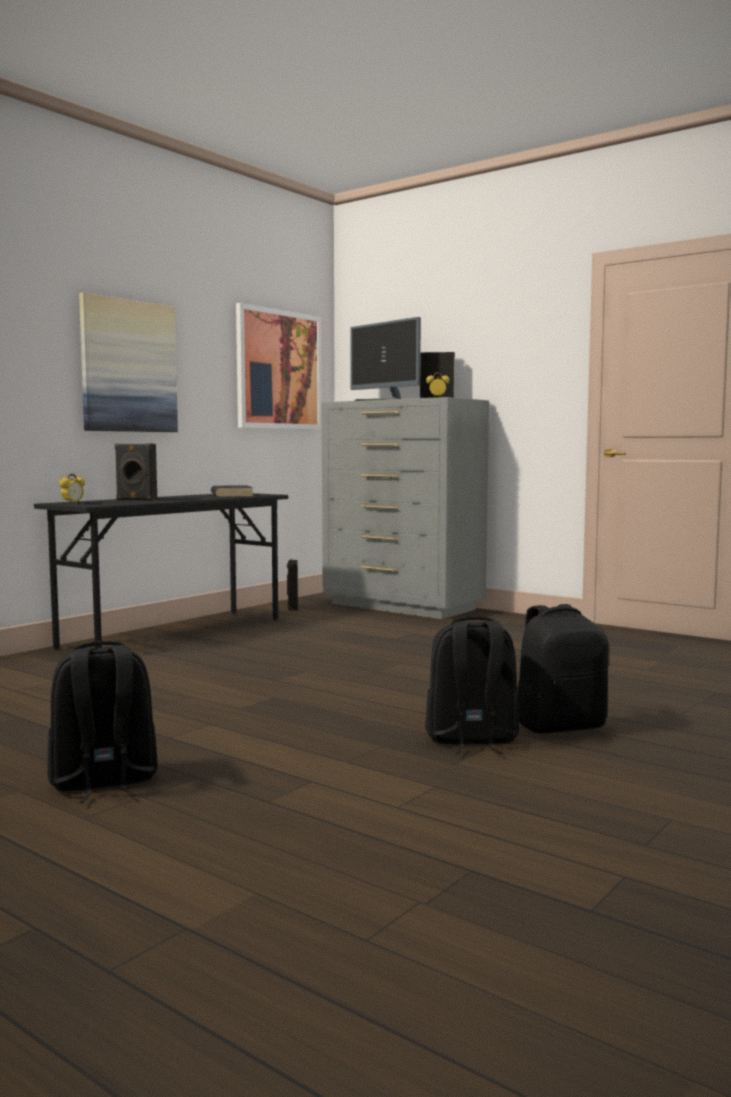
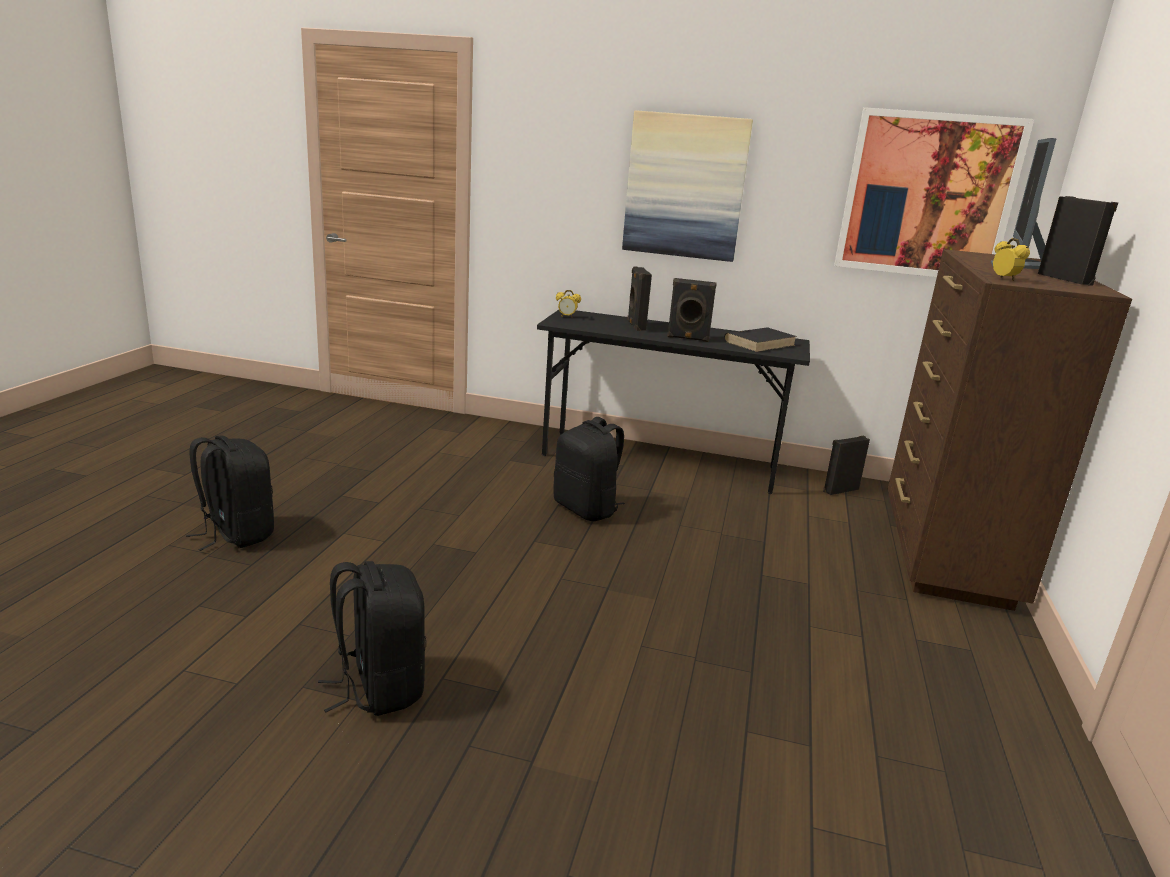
camera: 65 degrees right, 15 degrees up
grey dresser [322,397,489,619] -> brown dresser [888,249,1132,611]
black backpack [518,604,609,734] -> black backpack moved to [553,417,625,521]
none -> black speaker [667,278,717,342]

